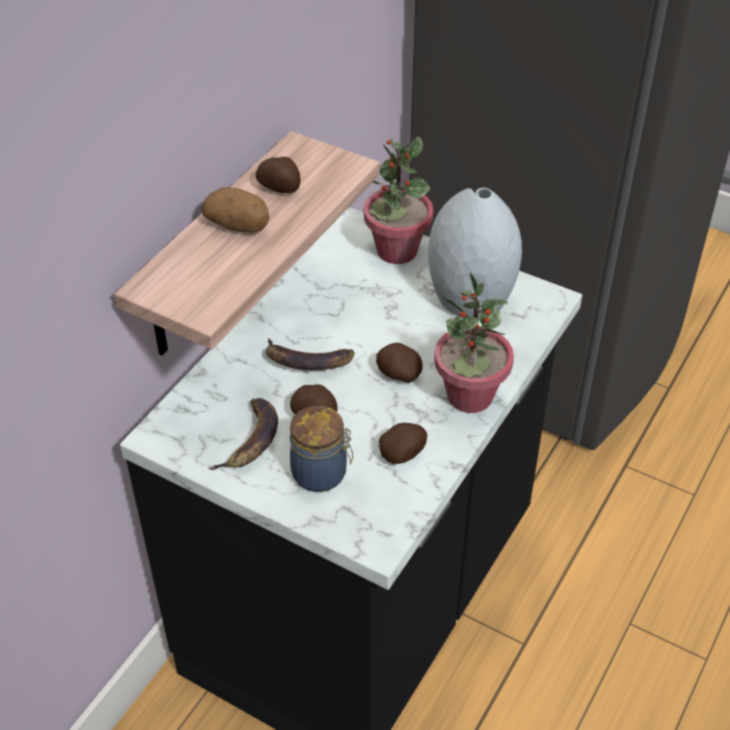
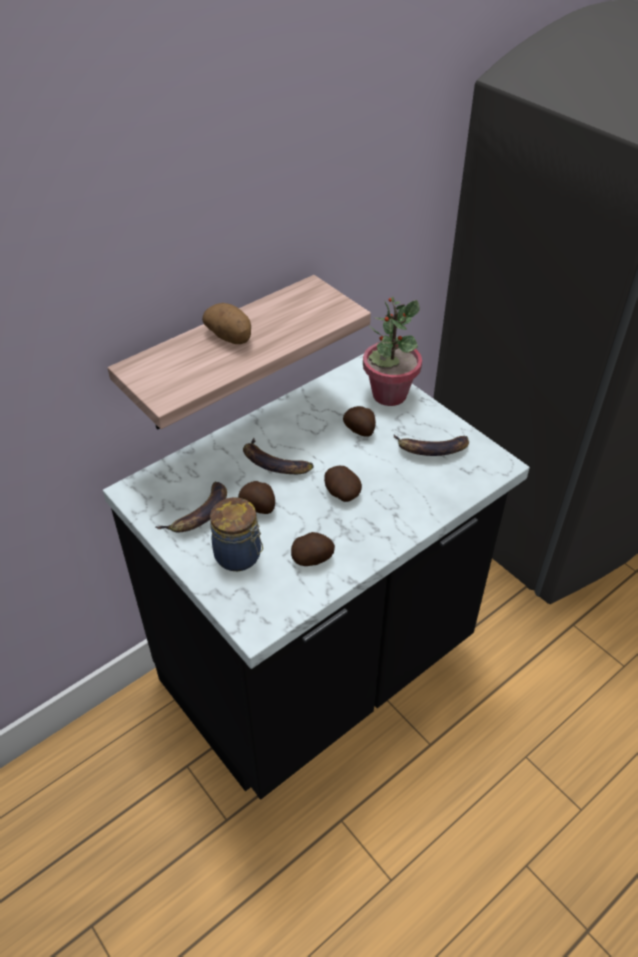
camera: 20 degrees right, 0 degrees up
potato [256,157,300,193] -> potato moved to [343,406,376,437]
grey vase [428,188,522,320] -> banana [393,434,469,456]
potted plant [434,272,514,413] -> none

